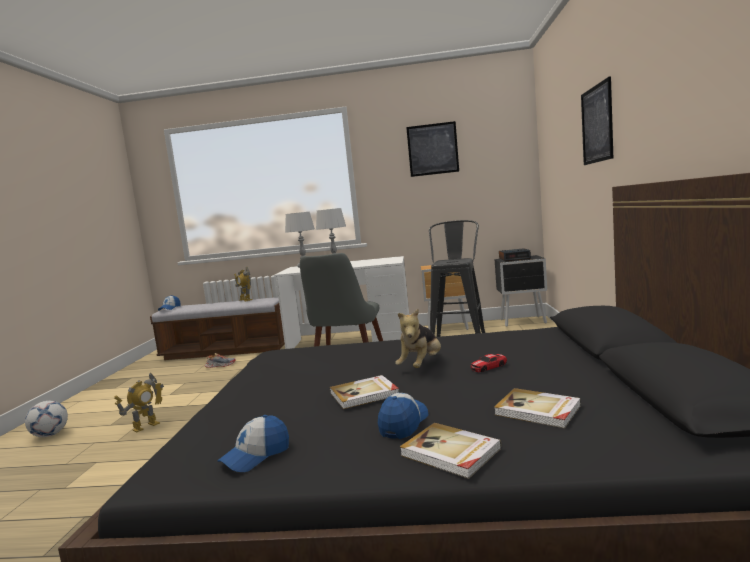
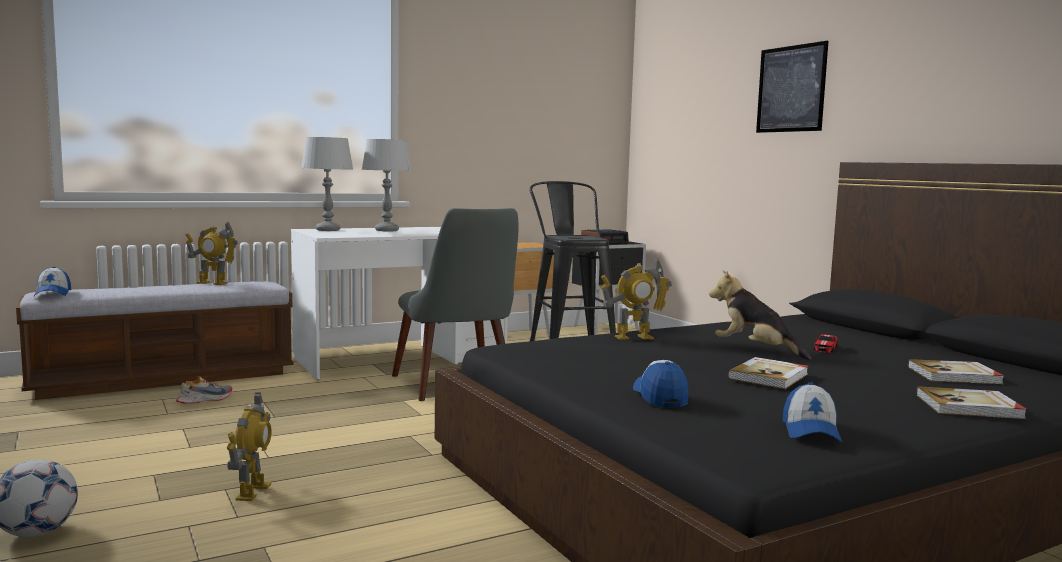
camera: 35 degrees left, 0 degrees up
cap [378,393,428,439] -> cap moved to [633,360,689,407]
plush toy [395,309,441,368] -> plush toy turned 135 degrees clockwise [709,270,811,360]
picture [406,121,459,177] -> none
none -> toy robot [600,258,672,340]

